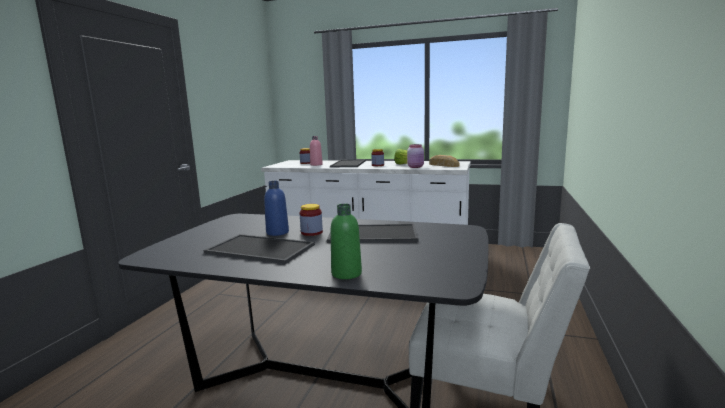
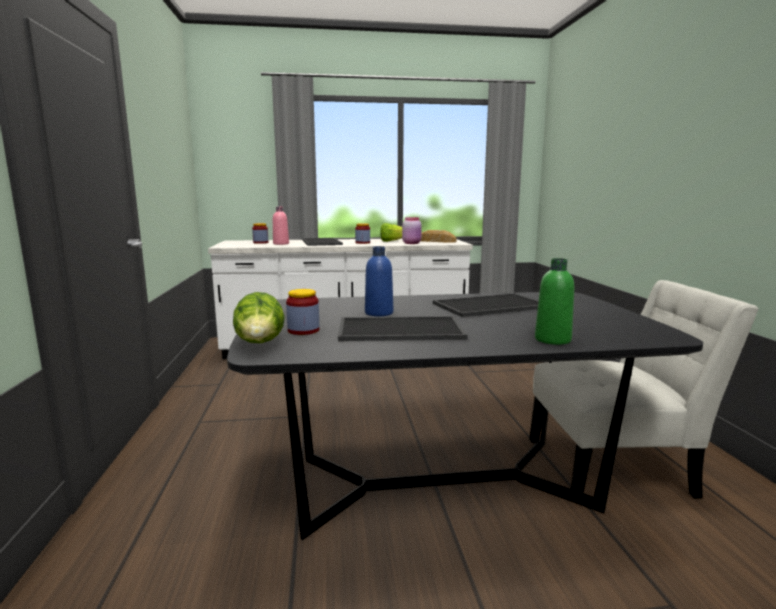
camera: 25 degrees left, 0 degrees up
jar [300,204,323,236] -> jar moved to [286,289,319,335]
none -> lettuce [233,292,285,343]

